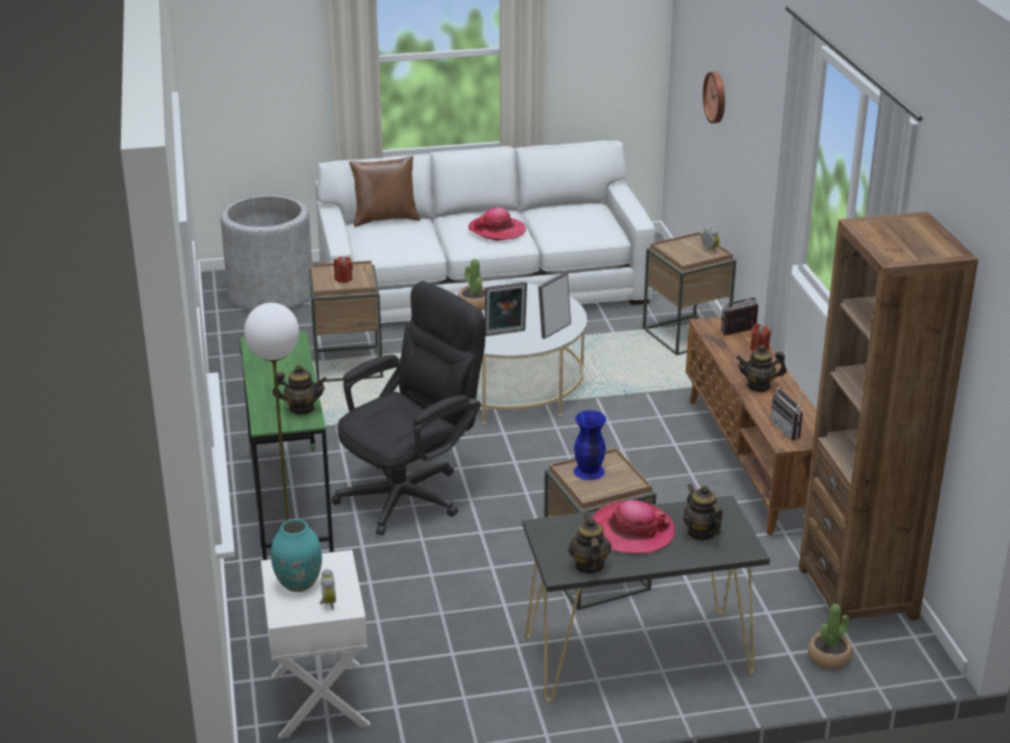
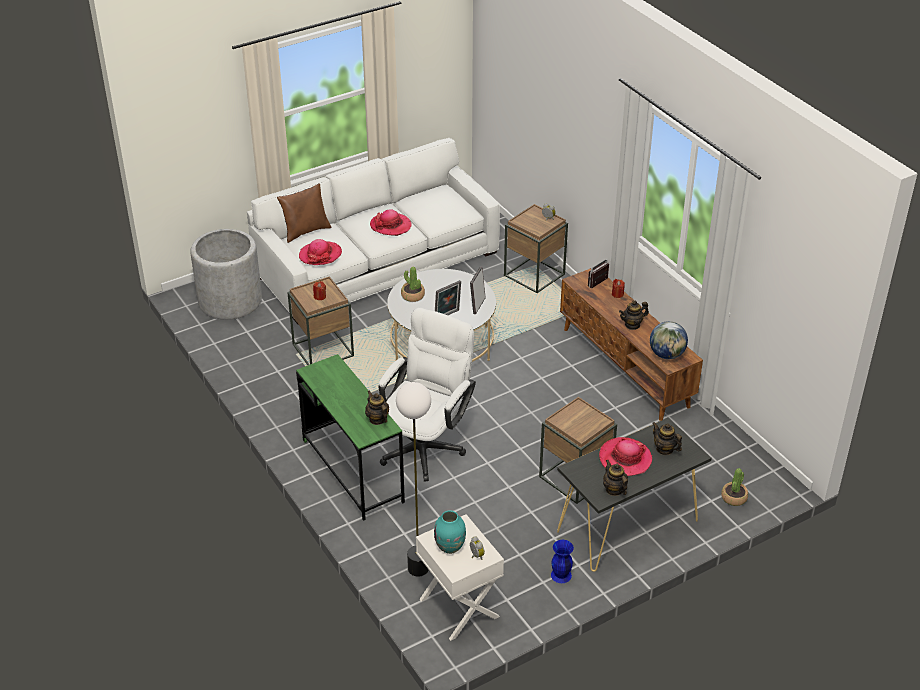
camera: 20 degrees left, 10 degrees up
teapot [273,365,327,415] -> teapot turned 105 degrees counterclockwise [365,390,389,425]
black office chair [332,281,486,535] -> white office chair [379,307,476,482]
blue vase [574,410,606,480] -> blue vase moved to [551,540,574,583]
wall clock [703,72,725,123] -> none
radio [770,385,803,440] -> globe [650,321,688,359]
brown bookcase [799,212,978,624] -> none
none -> hat [299,239,342,265]

